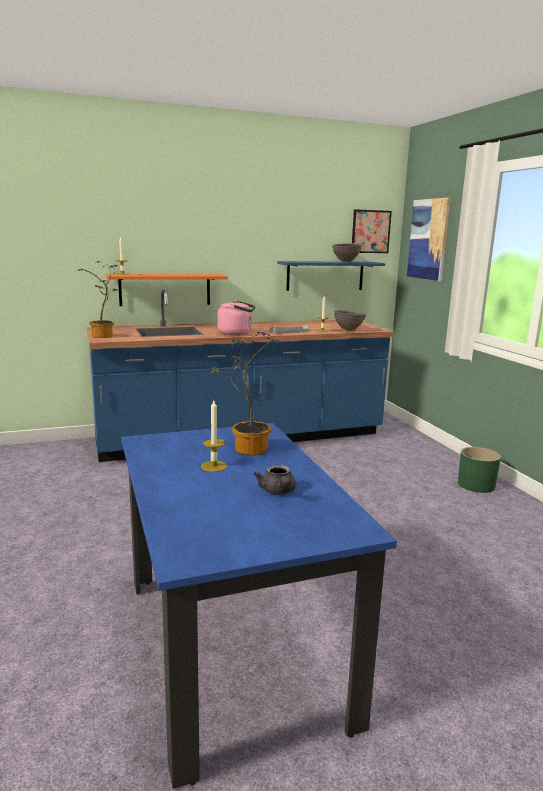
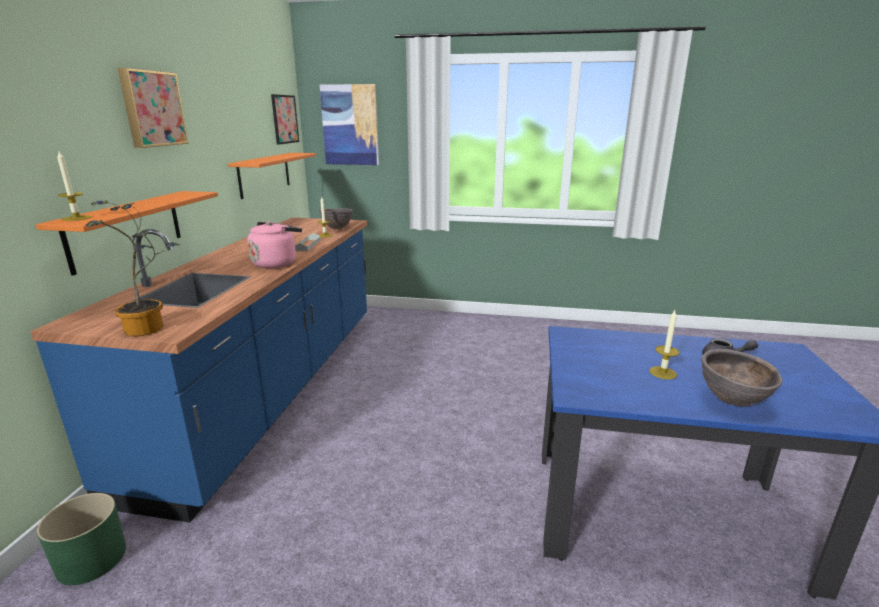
camera: 60 degrees left, 5 degrees up
potted plant [209,332,279,456] -> none
blue shelf [277,261,385,291] -> orange shelf [228,153,316,199]
brown bowl [332,243,362,262] -> brown bowl moved to [701,349,783,406]
green planter [458,447,501,493] -> green planter moved to [37,493,126,585]
none -> picture [117,68,189,148]

